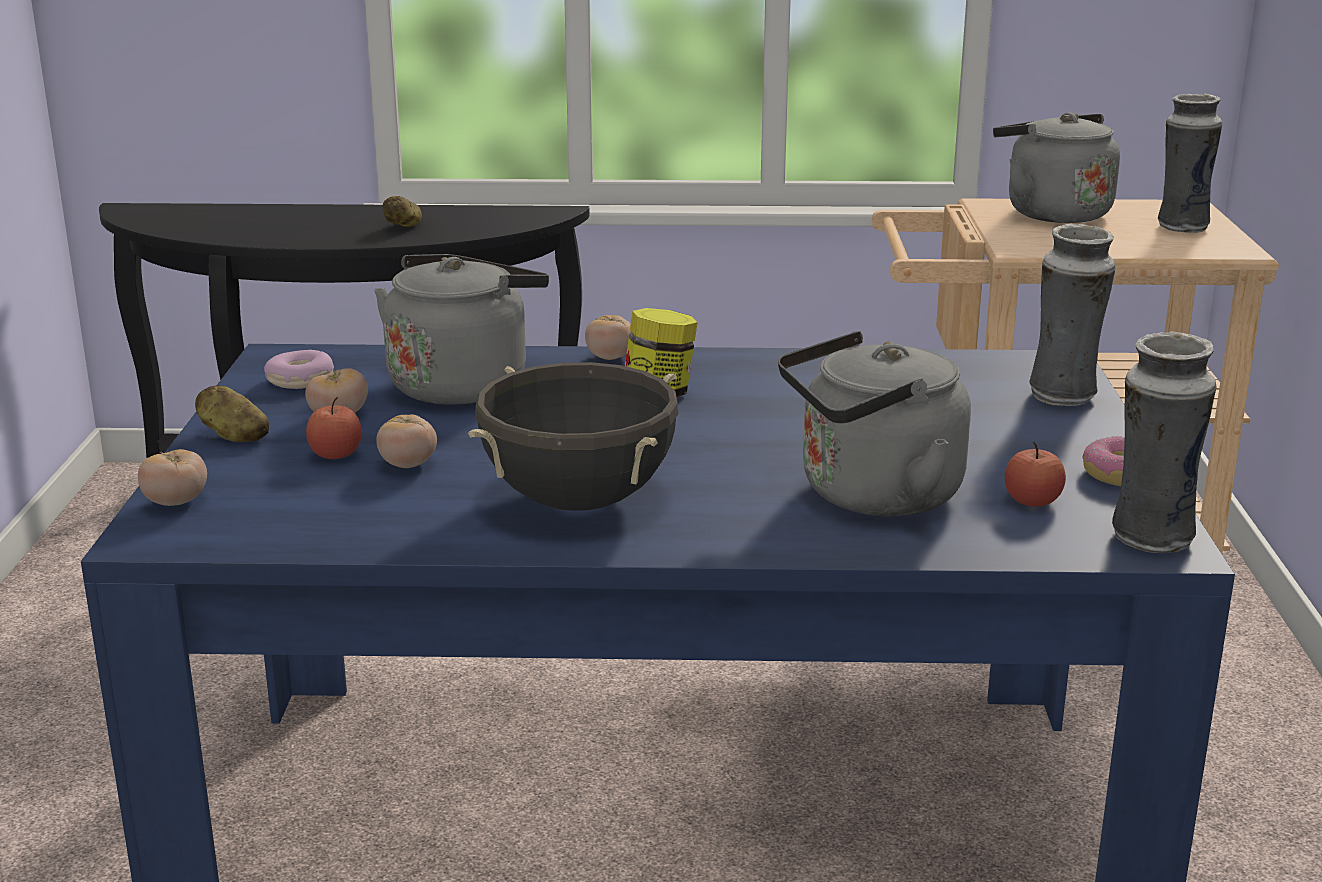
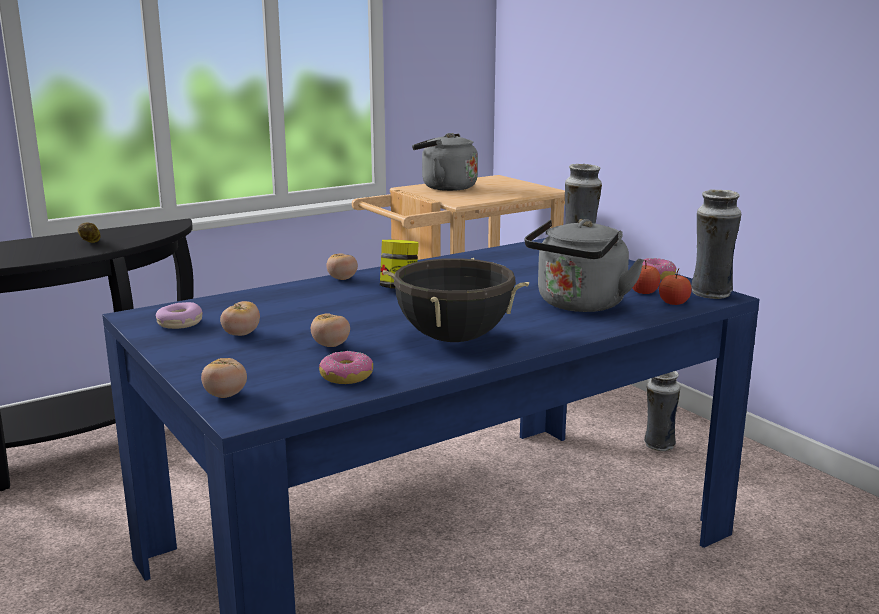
camera: 35 degrees left, 5 degrees down
potato [195,385,269,442] -> none
apple [306,397,362,459] -> apple moved to [659,268,692,305]
grey kettle [374,254,549,405] -> none
vase [1158,94,1222,233] -> vase moved to [644,371,680,451]
none -> donut [319,351,373,384]

